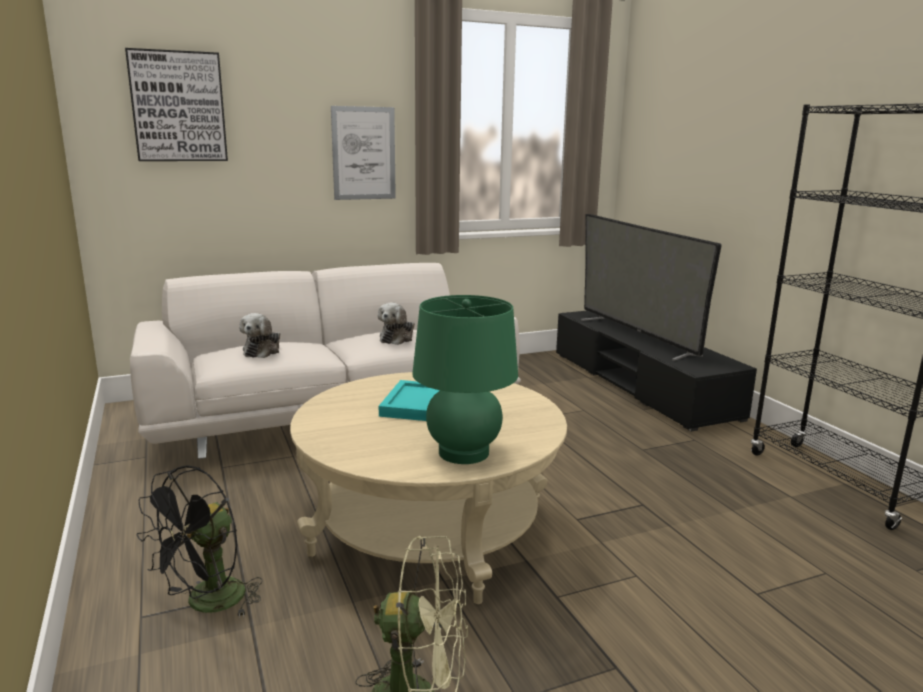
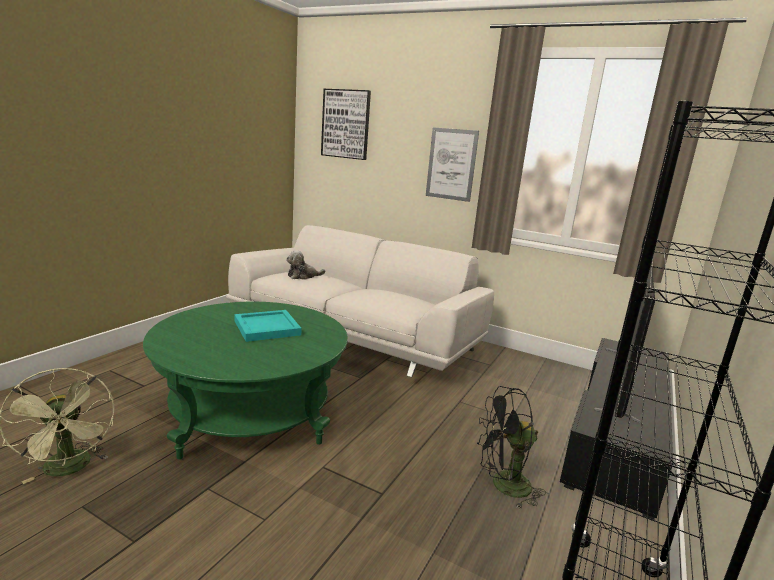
camera: 50 degrees right, 0 degrees up
black fan [136,465,263,618] -> black fan moved to [477,386,546,509]
beige coffee table [290,372,567,604] -> green coffee table [143,302,348,459]
plush toy [378,303,415,345] -> none
green table lamp [412,295,518,464] -> none

